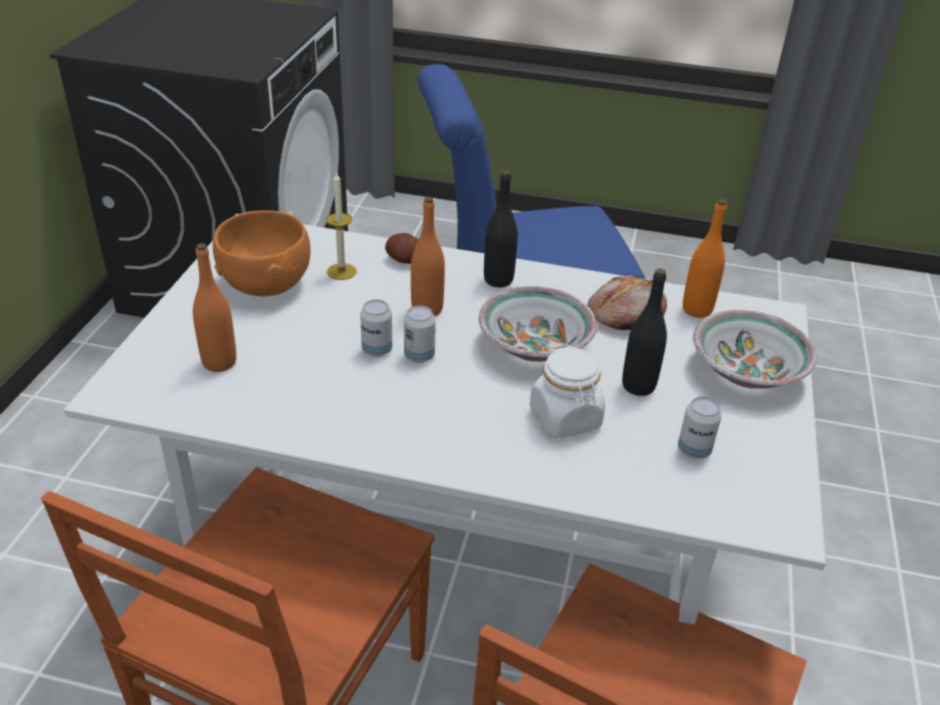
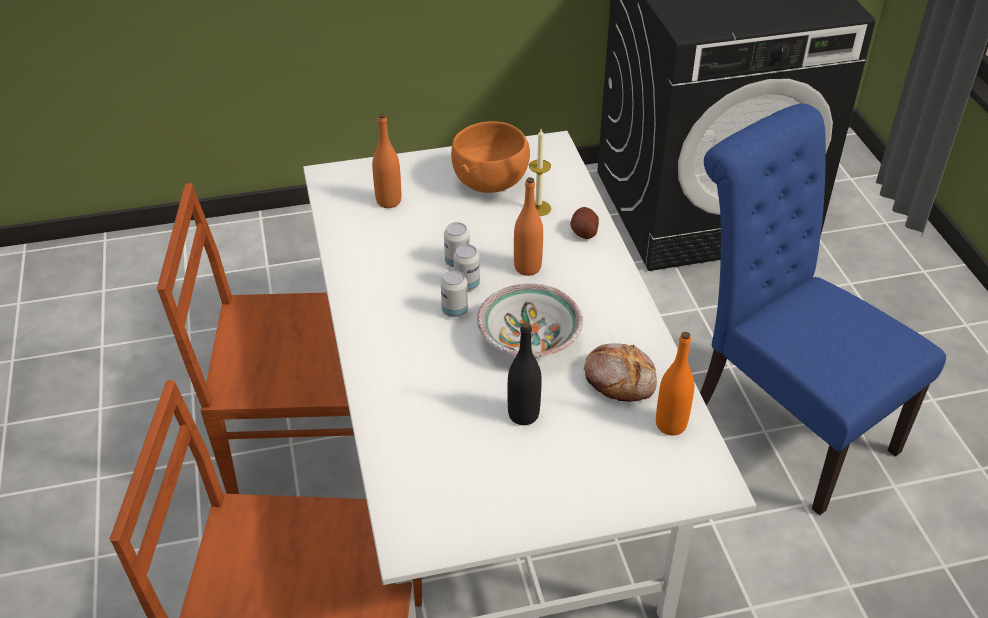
camera: 65 degrees right, 5 degrees up
black bottle [484,170,518,287] -> none
white jar [530,344,605,438] -> none
can [678,397,722,459] -> can moved to [441,270,468,318]
bowl [693,310,817,389] -> none

